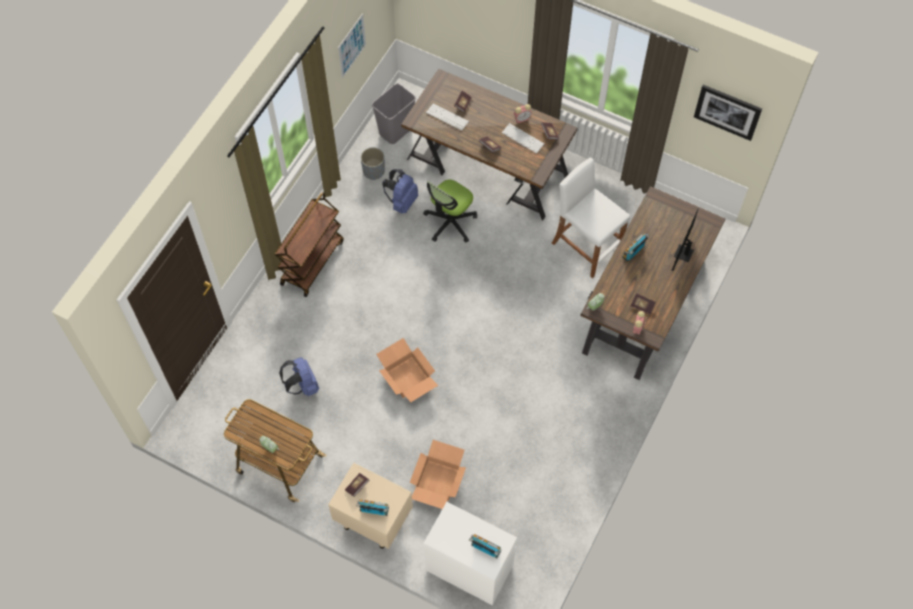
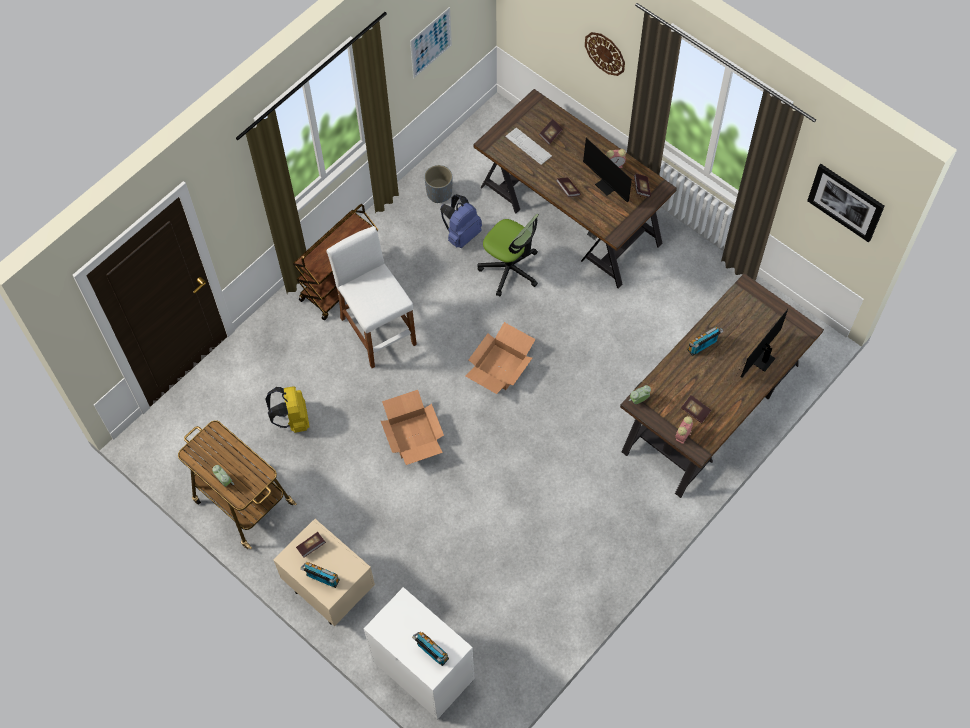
camera: 15 degrees right, 0 degrees up
blue backpack [279,357,319,396] -> yellow backpack [265,386,310,433]
grey trash can [372,83,416,144] -> none
cardboard box [410,440,466,509] -> cardboard box moved to [465,322,536,394]
office chair [423,180,477,243] -> office chair turned 105 degrees counterclockwise [477,214,539,296]
keyboard [502,123,544,153] -> monitor [583,138,641,203]
white stool [552,158,630,278] -> white stool moved to [326,226,417,368]
none -> wall clock [585,32,625,76]

